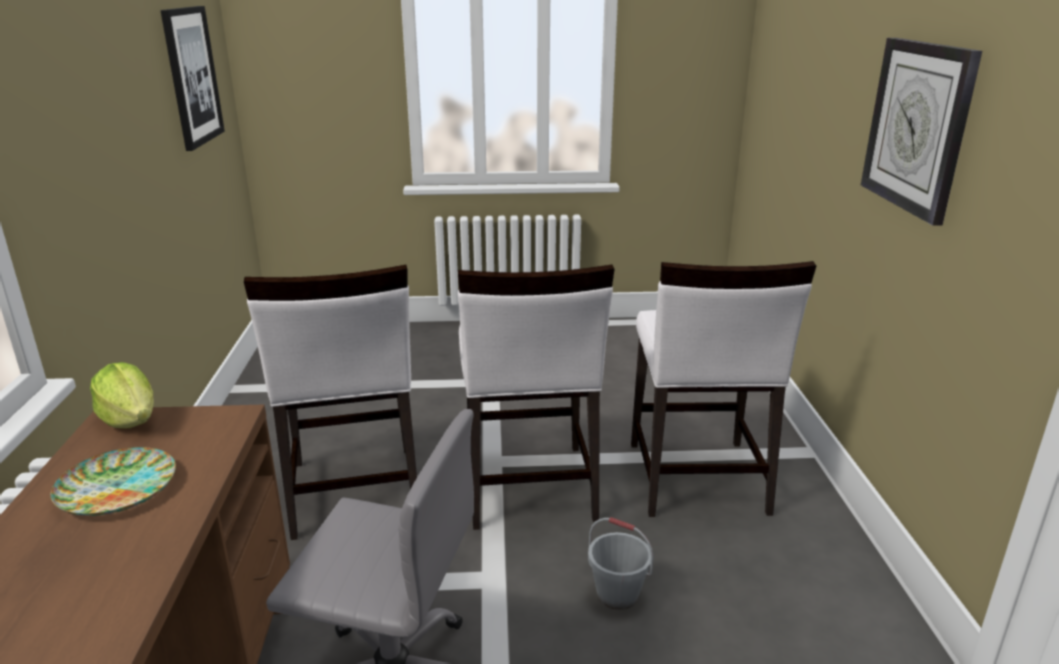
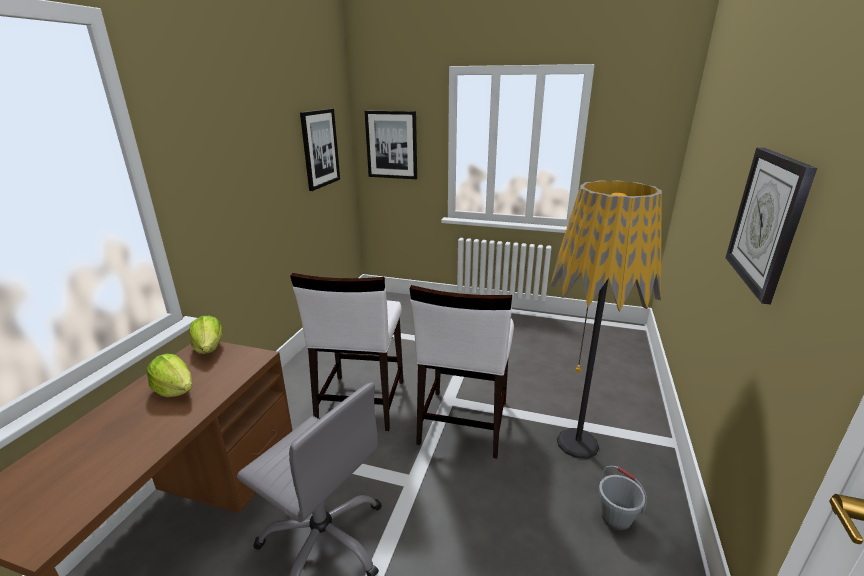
camera: 20 degrees right, 0 degrees up
plate [51,447,176,516] -> lettuce [147,353,192,397]
grey bucket [588,517,654,610] -> grey bucket moved to [599,466,647,530]
white chair [631,261,816,517] -> floor lamp [550,180,662,459]
none -> picture [365,111,417,179]

